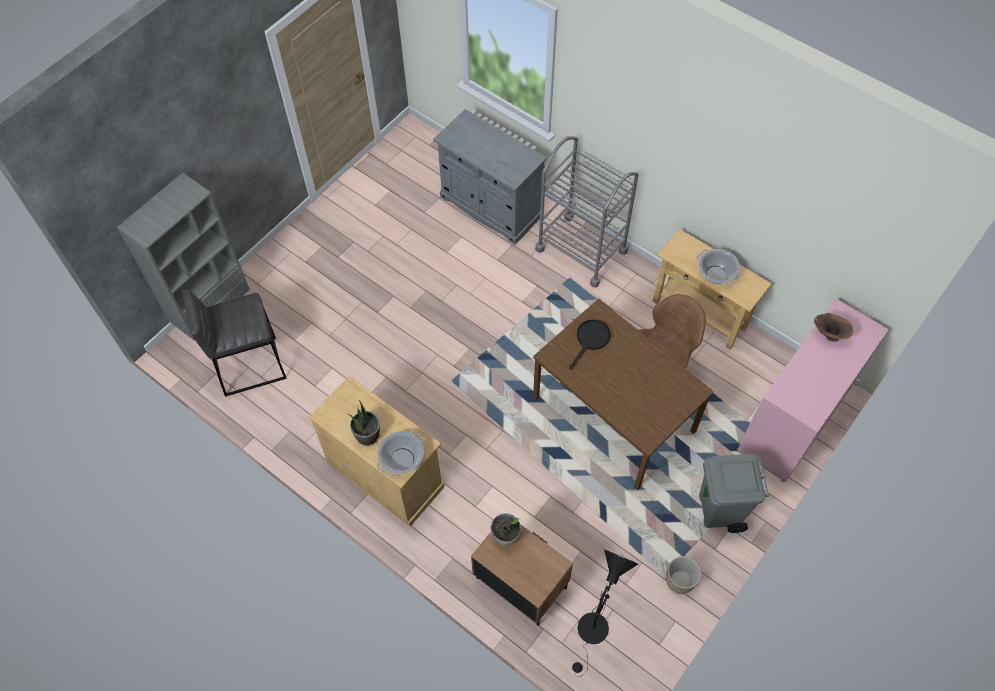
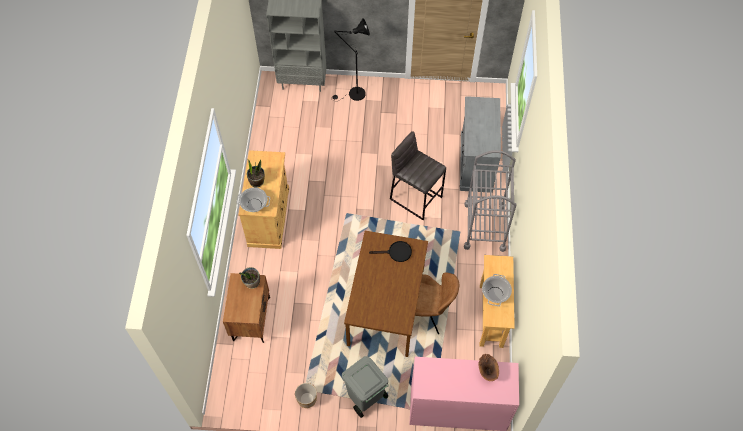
camera: 55 degrees right, 0 degrees up
grey stool [182,288,287,397] -> grey stool moved to [390,131,446,220]
black floor lamp [572,550,638,676] -> black floor lamp moved to [331,18,370,101]

